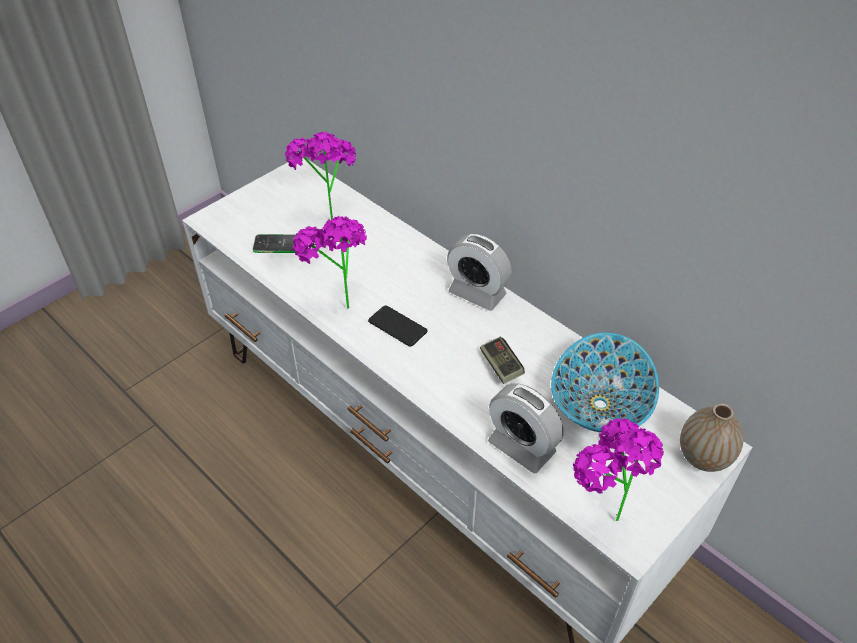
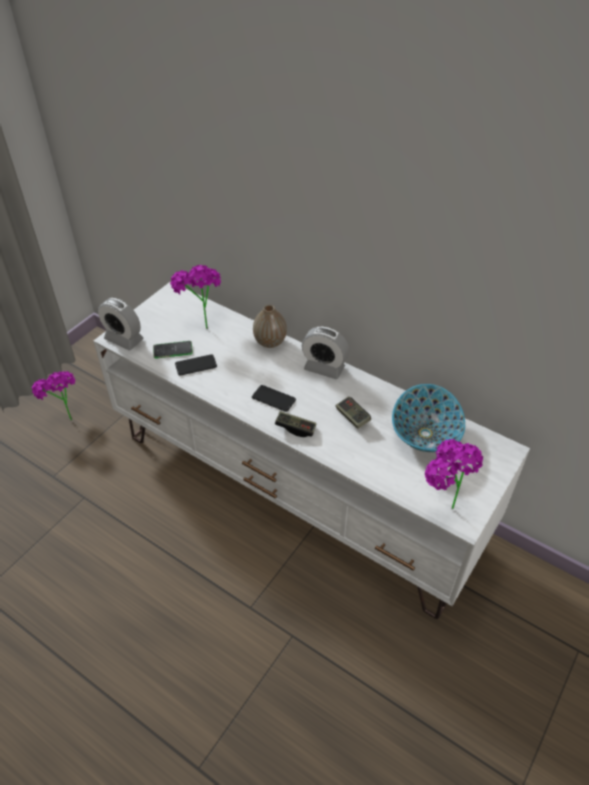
camera: 10 degrees left, 0 degrees up
potted plant [293,216,367,308] -> potted plant moved to [32,371,75,420]
alarm clock [488,383,563,473] -> alarm clock moved to [98,298,144,350]
vase [680,403,744,472] -> vase moved to [253,304,287,348]
none -> phone [175,354,217,376]
none -> game controller [275,411,317,437]

